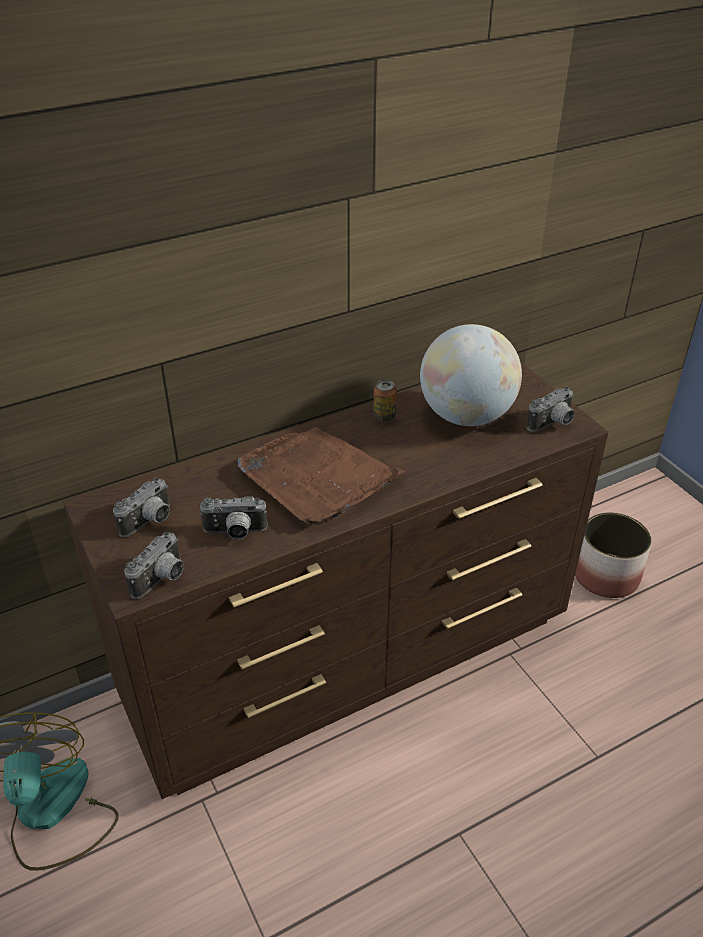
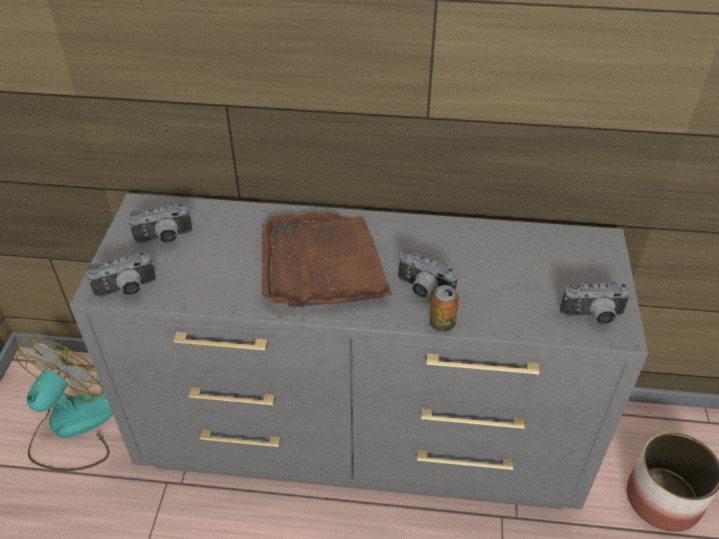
camera: 35 degrees right, 5 degrees up
brown dresser [63,362,608,799] -> grey dresser [70,193,648,509]
camera [199,497,267,539] -> camera moved to [398,248,458,299]
can [373,380,397,422] -> can moved to [430,285,459,332]
globe [420,324,522,426] -> none

